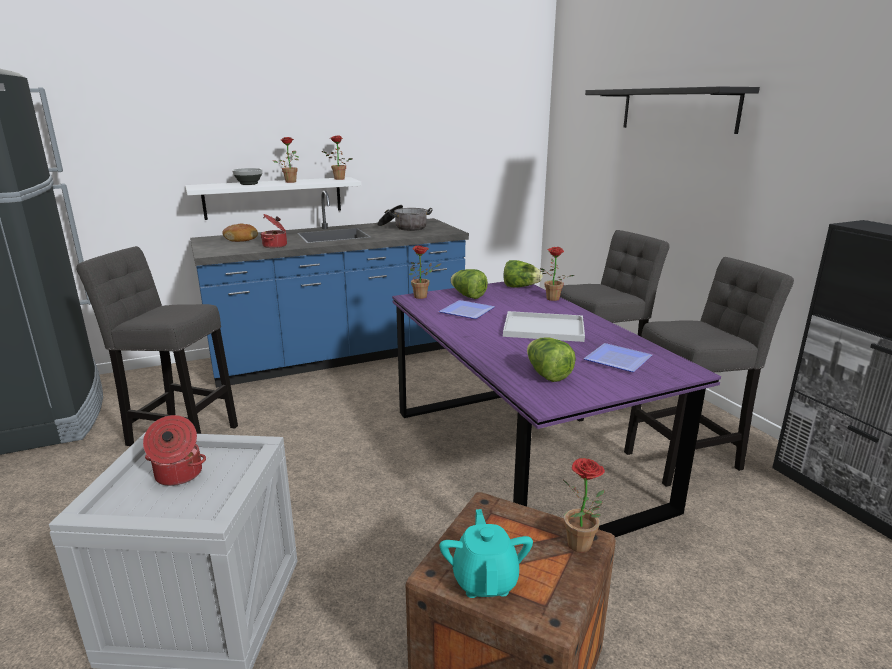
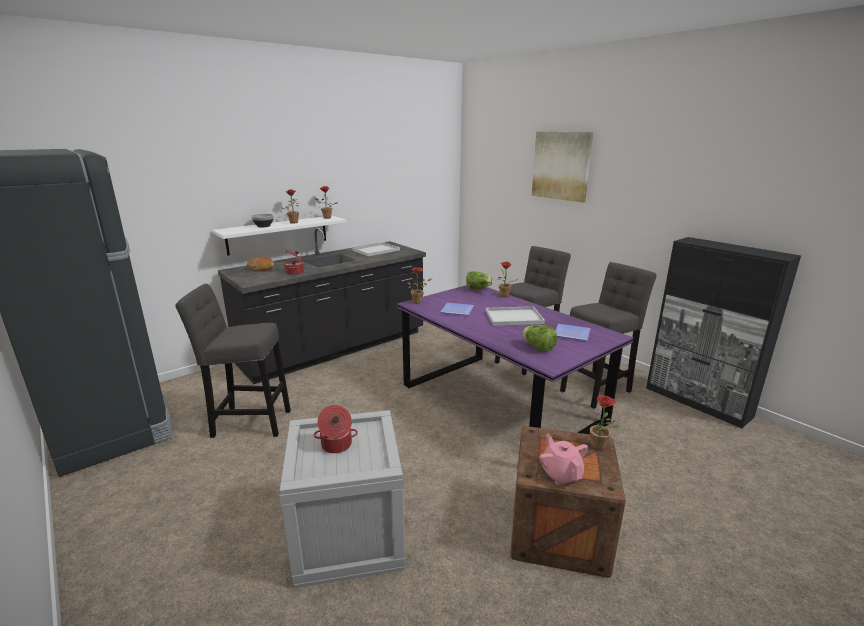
camera: 15 degrees left, 0 degrees up
blue counter [190,190,469,388] -> black counter [218,227,426,384]
cooking pot [377,205,433,231] -> white tray [352,243,400,256]
turquoise teapot [439,509,533,598] -> pink teapot [539,434,588,485]
lettuce [451,269,488,299] -> none
black shelf [585,87,760,134] -> picture [532,132,593,203]

